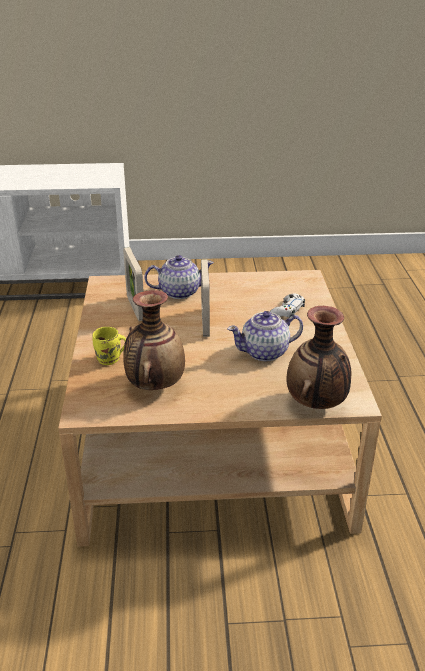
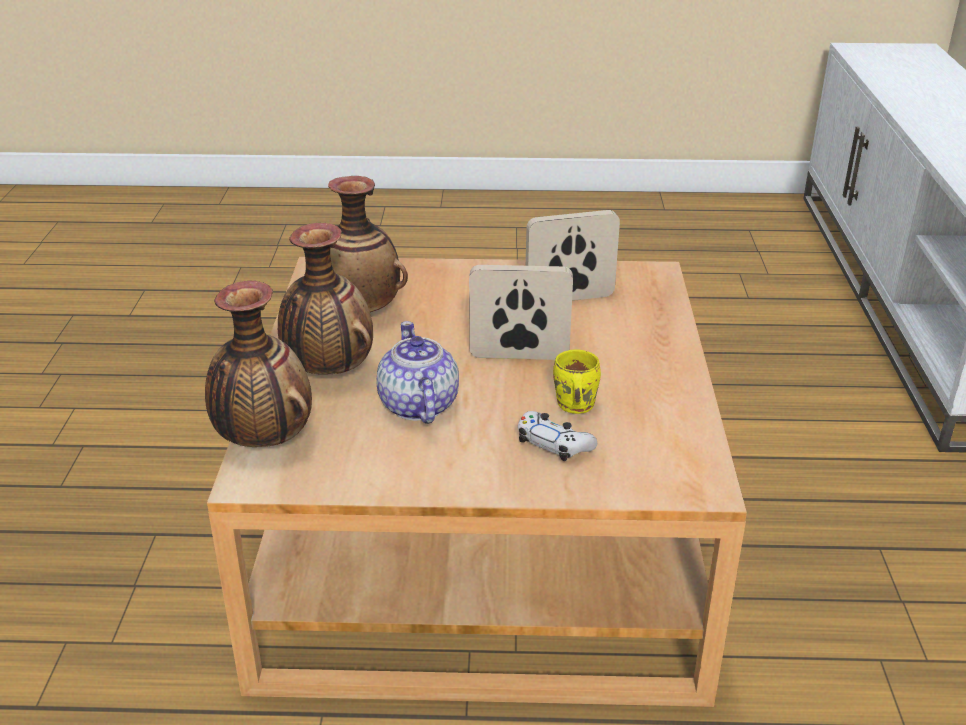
camera: 95 degrees right, 0 degrees up
yellow mug [92,327,127,365] -> yellow mug moved to [553,349,601,414]
teapot [144,255,214,299] -> none
none -> vase [278,223,373,374]

